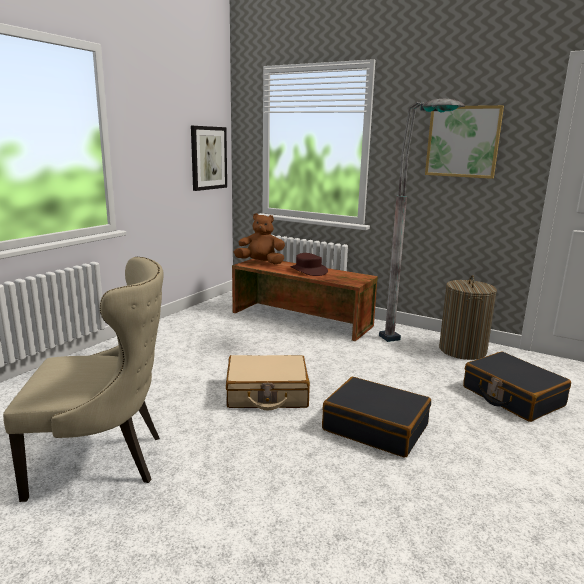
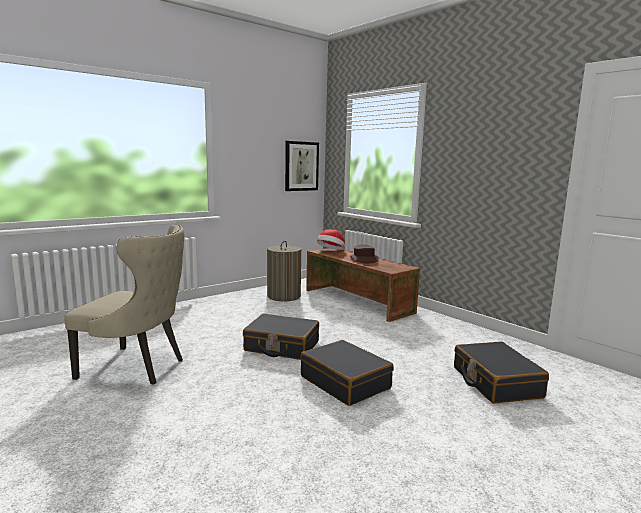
camera: 20 degrees right, 5 degrees down
beige suitcase [226,355,310,410] -> black suitcase [243,313,319,360]
brown plush toy [234,213,285,264] -> hat [317,229,345,250]
grey floor lamp [379,99,465,342] -> none
picture [425,105,504,179] -> none
laundry basket [439,275,497,360] -> laundry basket moved to [267,241,302,301]

